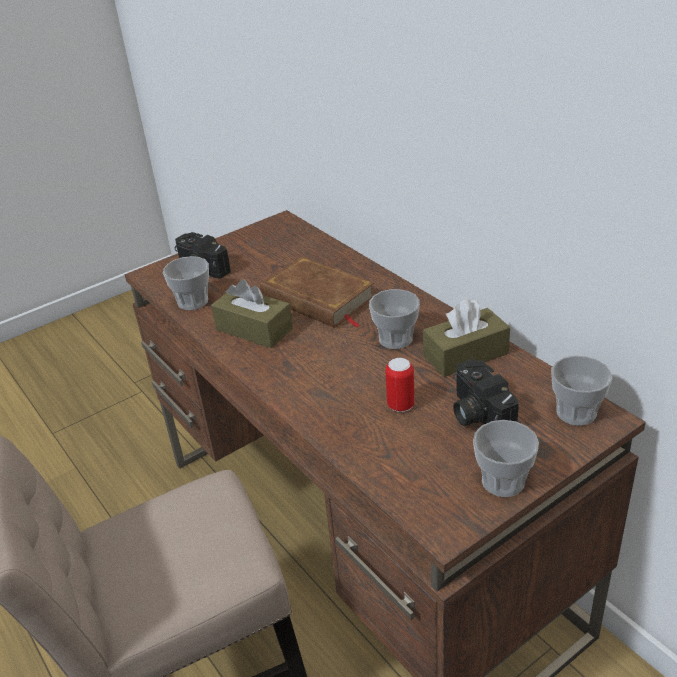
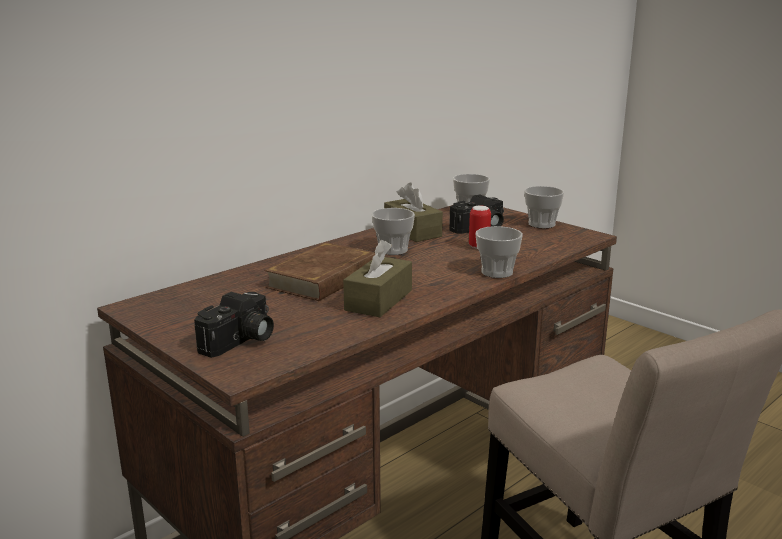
camera: 100 degrees left, 15 degrees down
cup [163,256,209,310] -> cup moved to [476,226,523,278]

